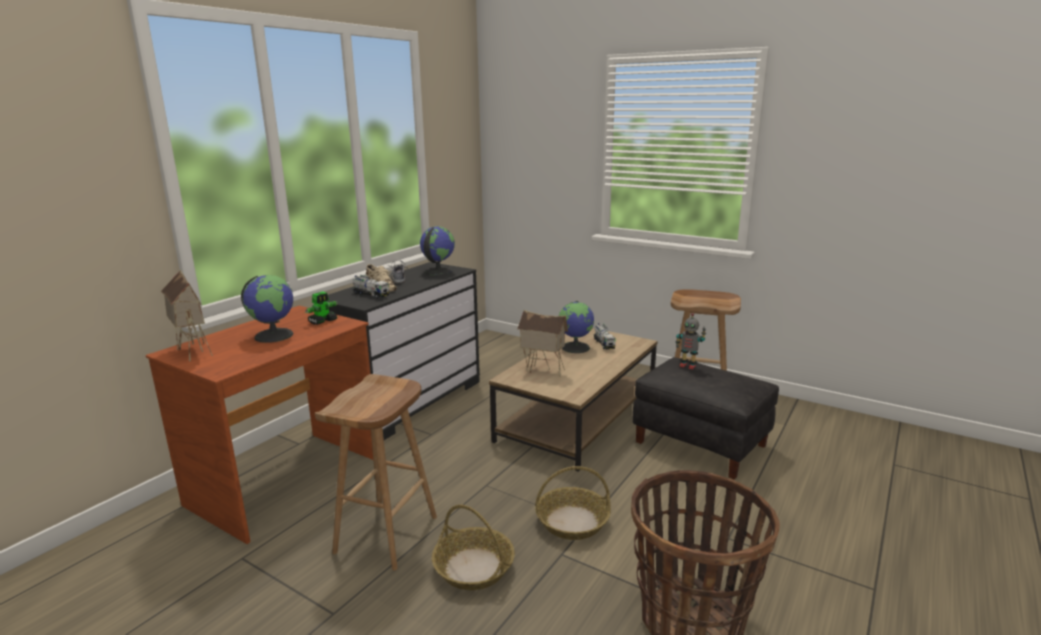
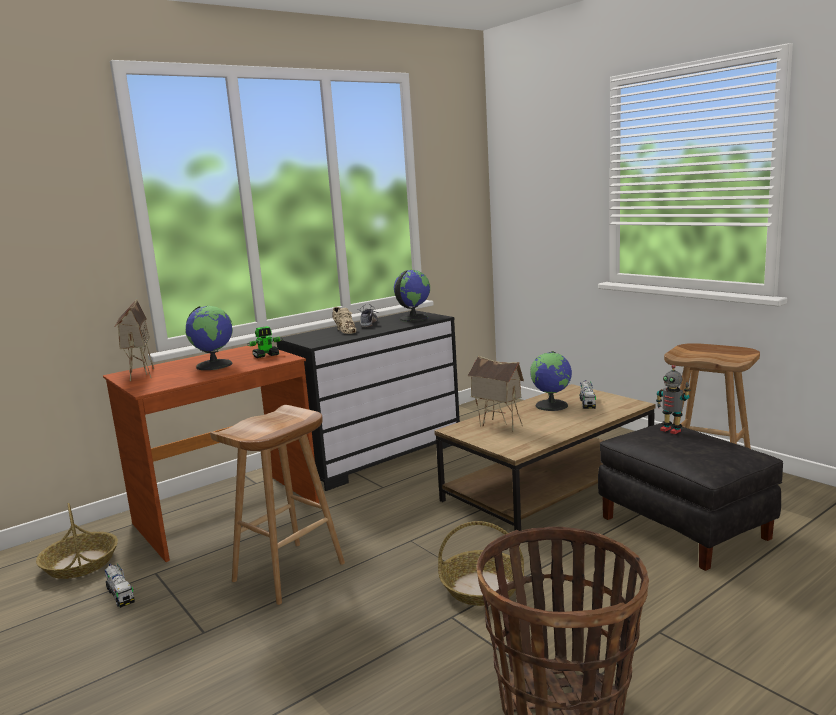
camera: 20 degrees right, 5 degrees down
toy truck [352,275,389,299] -> toy truck moved to [105,563,135,608]
basket [432,504,515,590] -> basket moved to [36,503,118,579]

